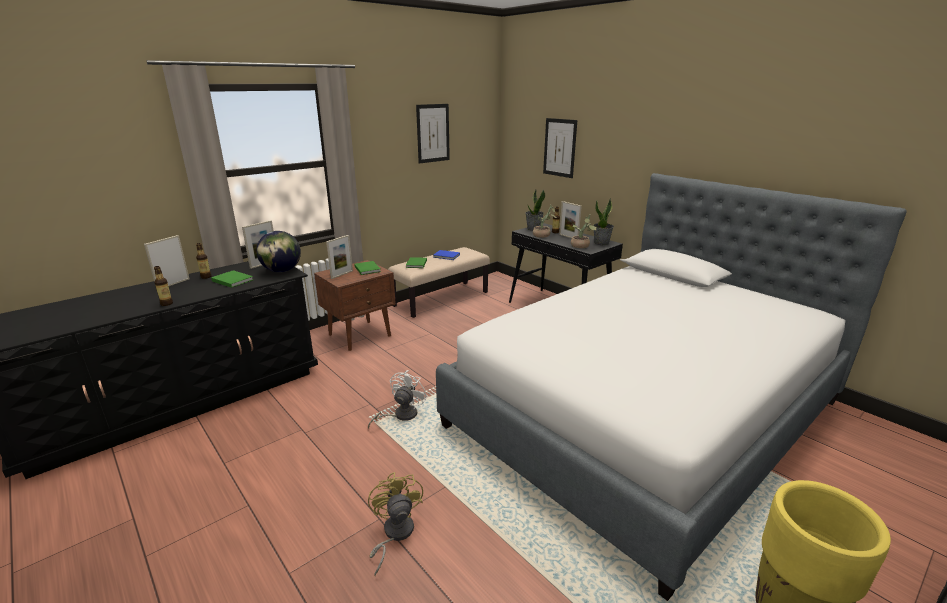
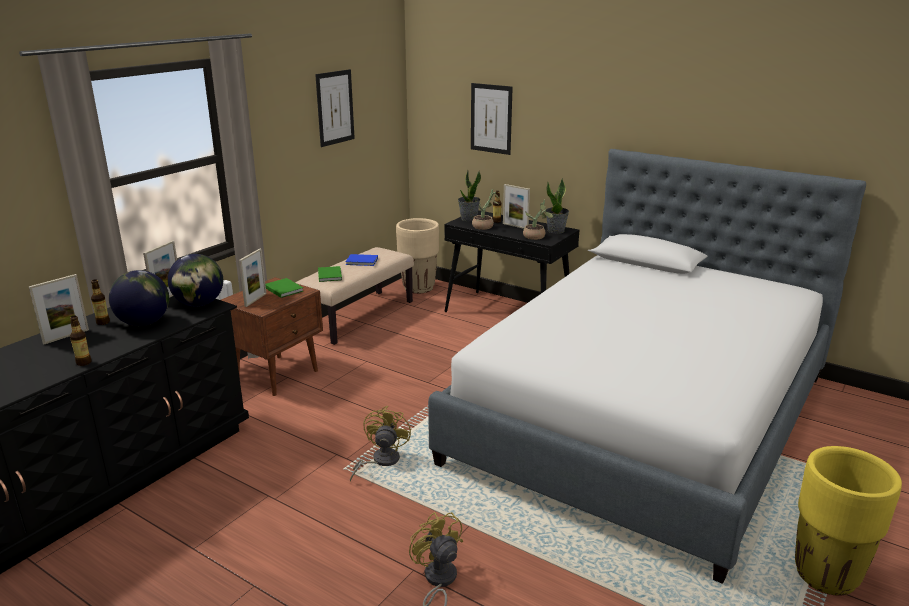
camera: 15 degrees left, 0 degrees up
picture frame [144,235,190,286] -> picture frame turned 150 degrees counterclockwise [28,274,89,344]
green book [211,270,253,288] -> globe [109,270,169,326]
white fan [368,370,428,429] -> yellow fan [350,406,411,482]
none -> beige planter [396,218,439,294]

